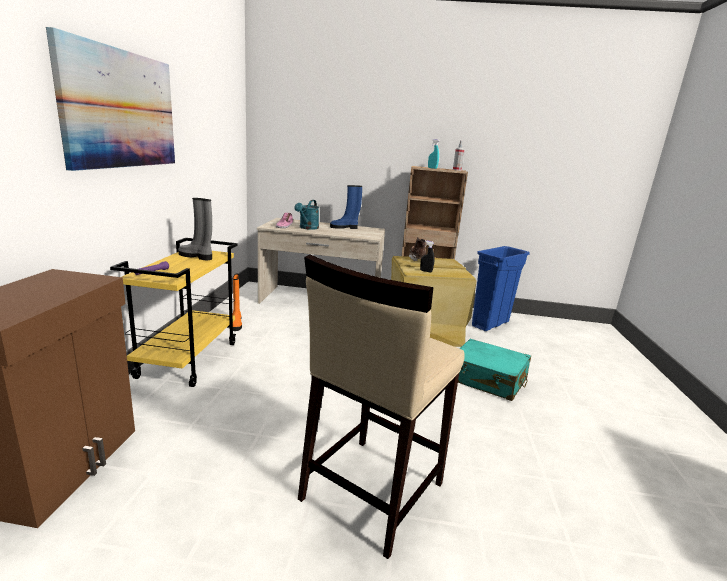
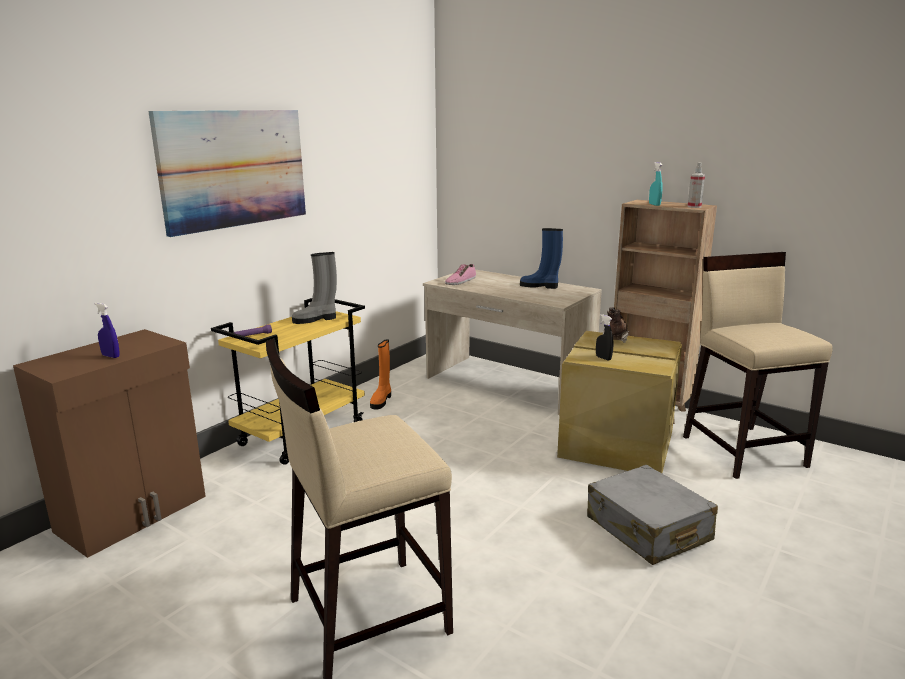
camera: 30 degrees right, 0 degrees up
grey boot [178,198,212,260] -> grey boot turned 75 degrees counterclockwise [292,252,337,324]
turquoise watering can [294,200,319,230] -> none
turquoise suitcase [458,339,531,401] -> grey suitcase [587,465,718,565]
blue trash can [472,246,530,331] -> beige stool [683,252,833,479]
none -> blue spray bottle [95,303,120,358]

